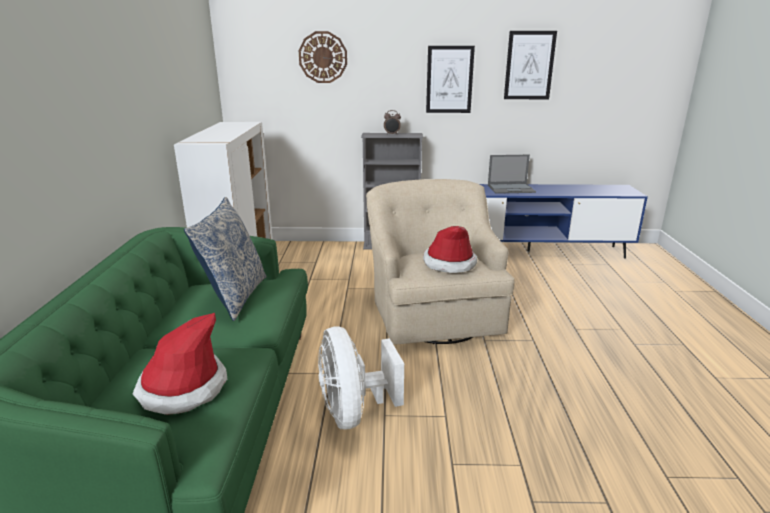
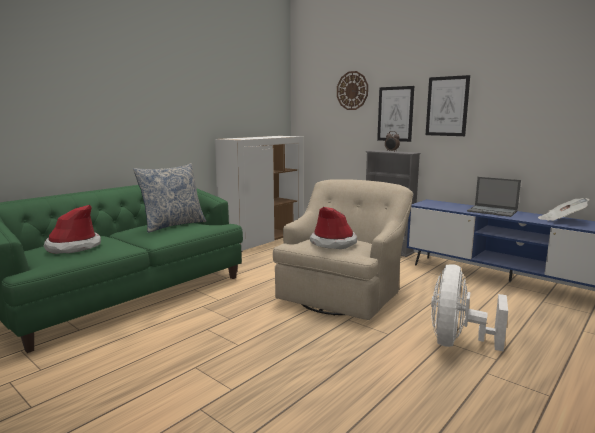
camera: 40 degrees right, 10 degrees down
white fan [318,326,404,429] -> white fan moved to [431,264,508,352]
picture [504,31,557,99] -> picture moved to [377,86,414,142]
none -> newspaper [538,198,590,221]

